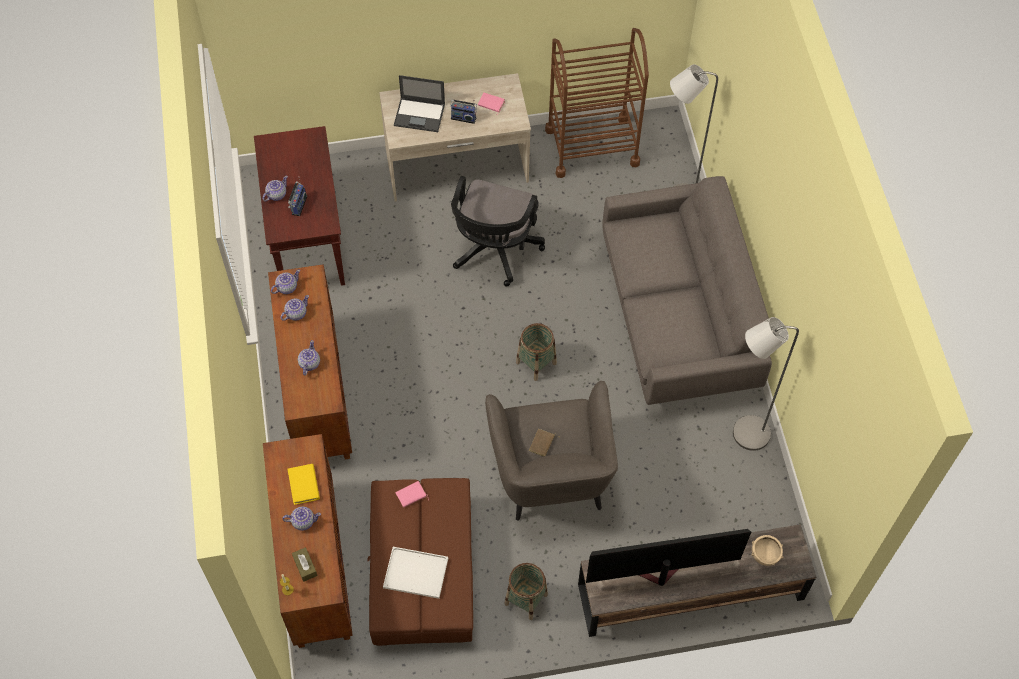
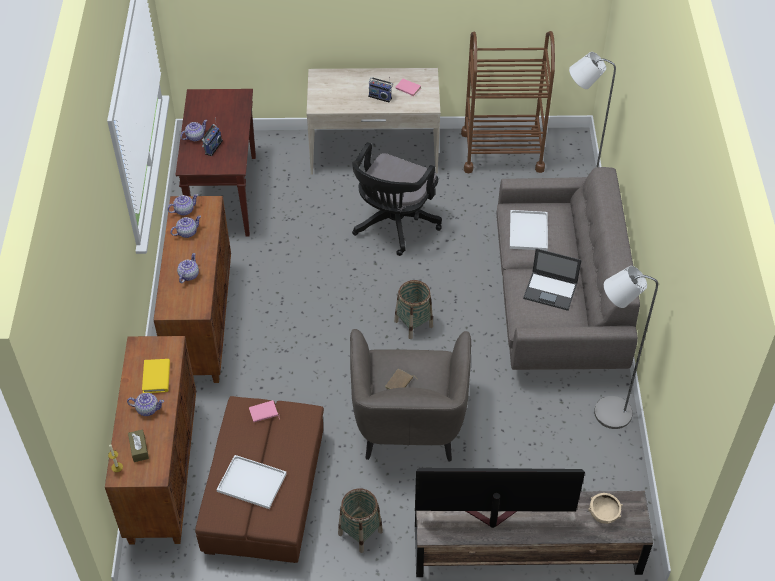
camera: 10 degrees right, 10 degrees down
laptop [394,75,445,132] -> laptop moved to [523,248,582,311]
none -> white tray [510,210,548,251]

